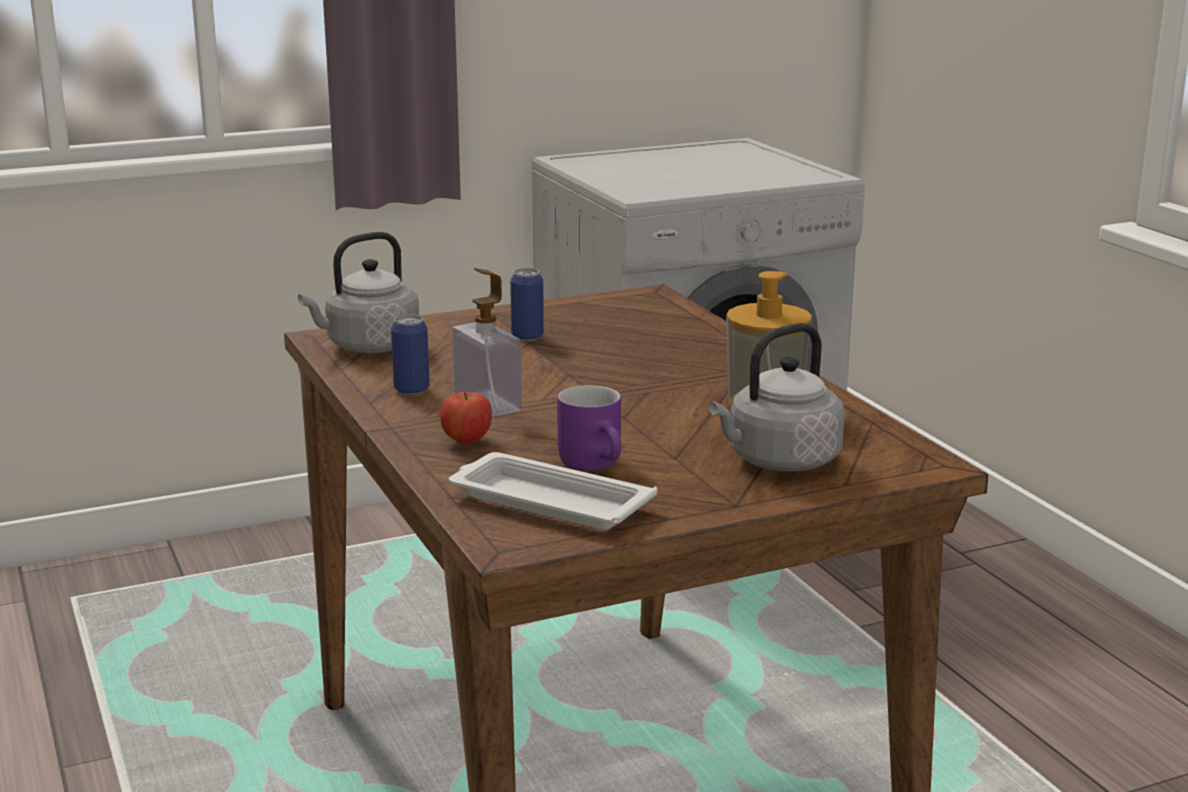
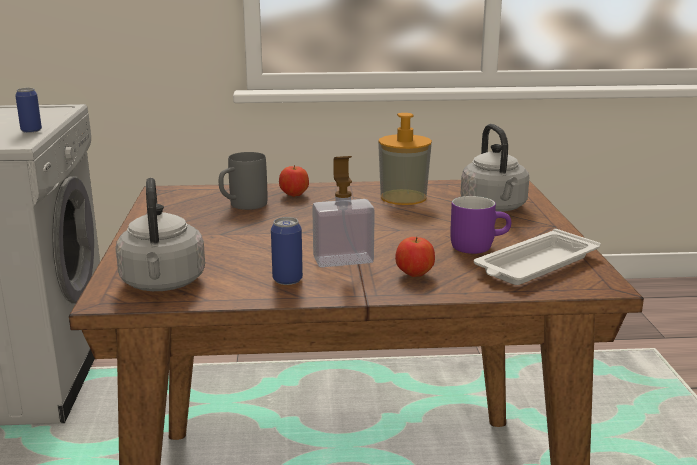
camera: 70 degrees left, 0 degrees up
can [510,268,544,341] -> can moved to [15,88,42,133]
none -> grey mug [219,152,267,210]
none -> apple [279,165,309,197]

